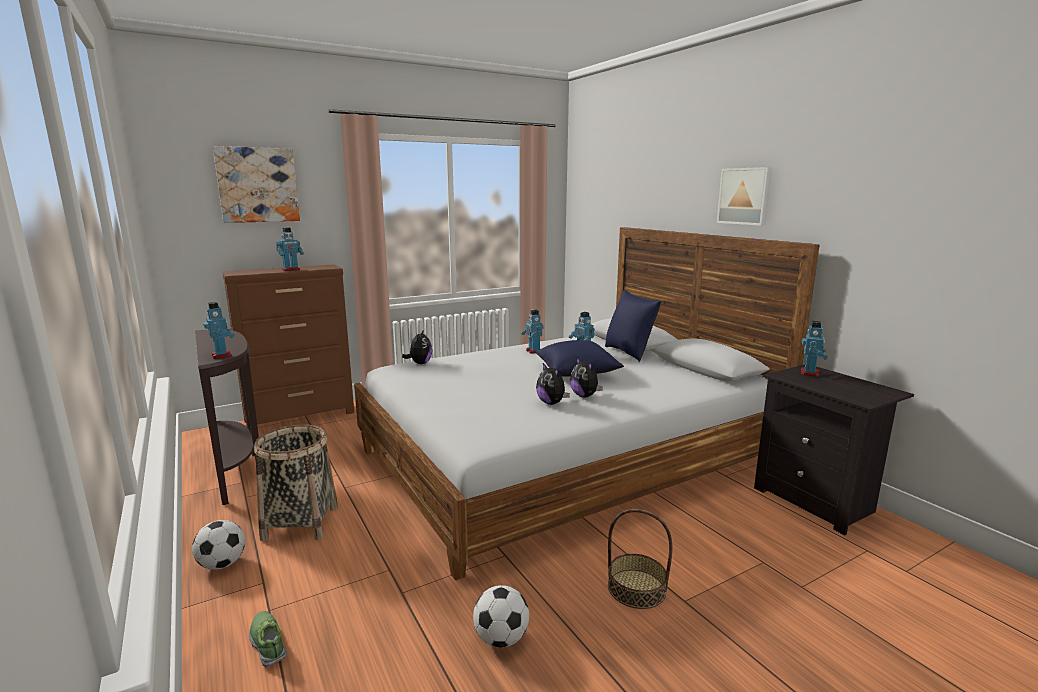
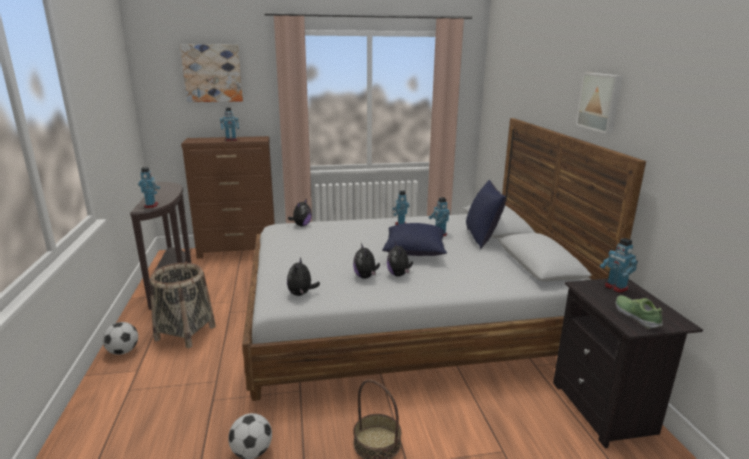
camera: 20 degrees right, 5 degrees up
shoe [249,611,287,667] -> shoe moved to [616,295,663,329]
toy robot [801,321,828,377] -> toy robot turned 105 degrees clockwise [600,238,638,293]
none -> plush toy [287,257,320,296]

